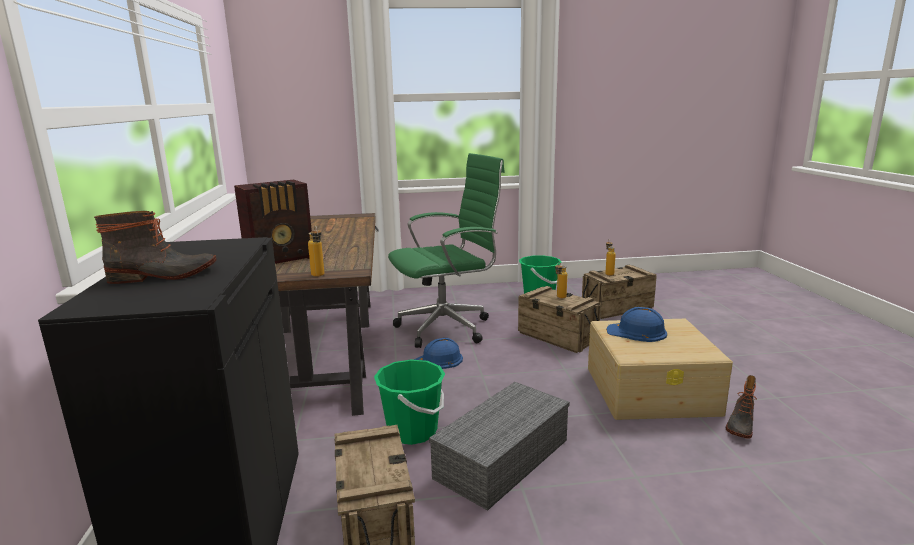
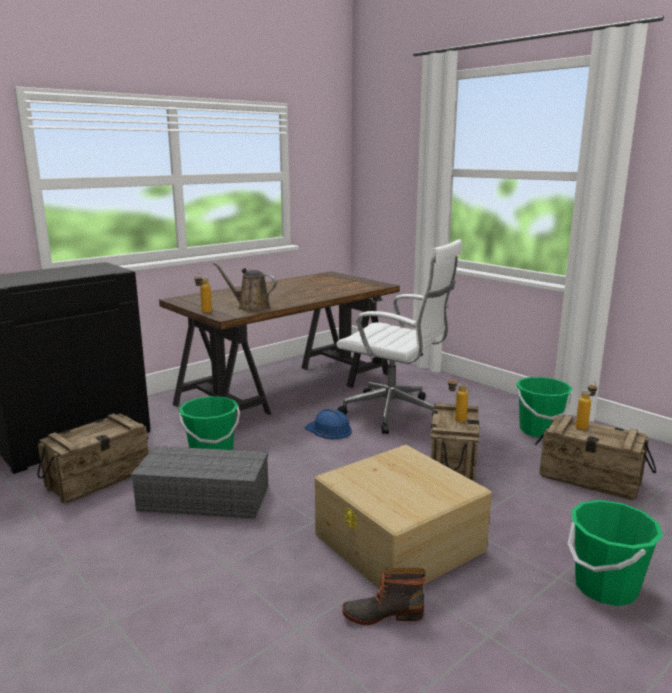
camera: 55 degrees right, 0 degrees up
boot [94,211,217,284] -> none
radio [234,179,312,264] -> none
green office chair [388,153,505,348] -> white office chair [336,239,462,434]
blue hard hat [606,307,667,342] -> none
none -> brown watering can [213,263,277,311]
none -> green bucket [568,500,663,606]

